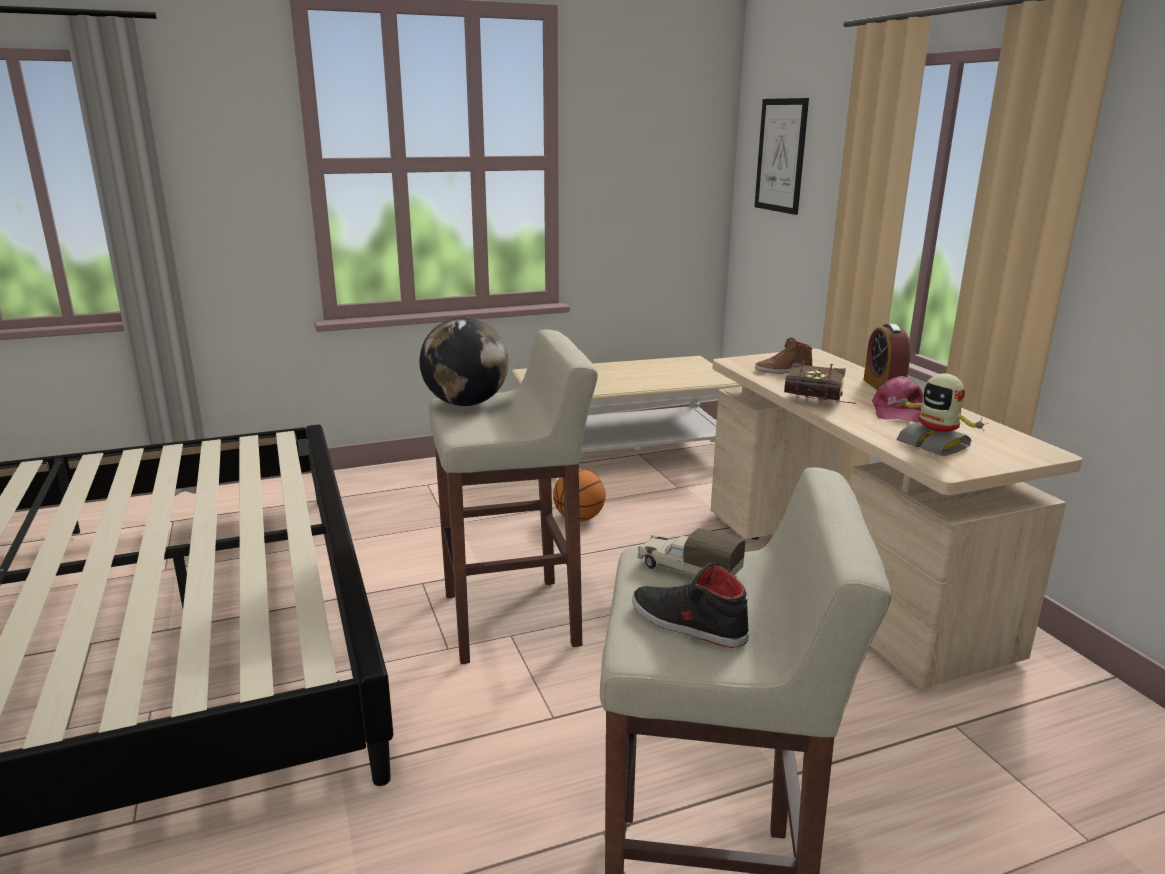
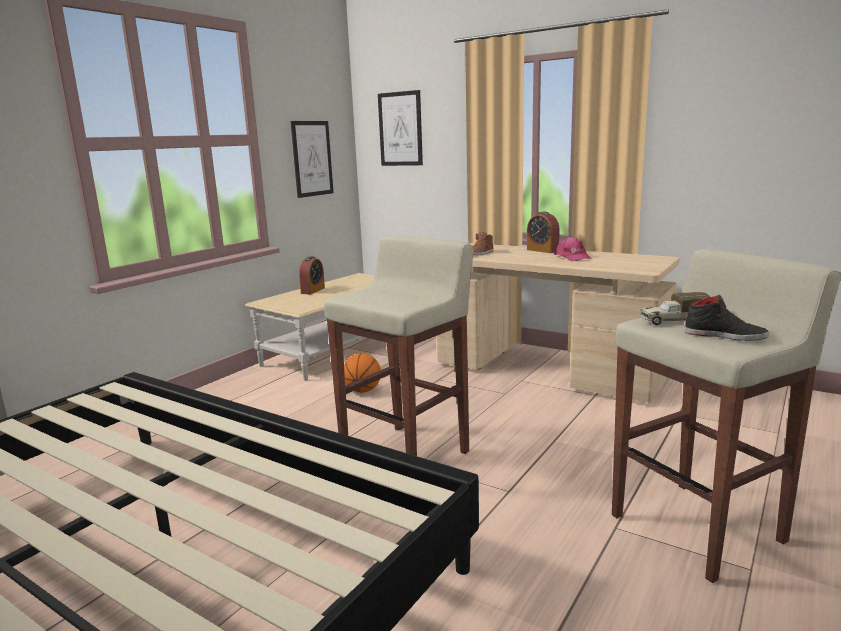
camera: 35 degrees left, 5 degrees down
globe [419,317,508,406] -> none
black shoe [632,562,749,648] -> black shoe turned 150 degrees counterclockwise [684,294,769,341]
book [784,361,855,404] -> none
toy robot [897,373,988,456] -> none
none -> picture [291,121,333,198]
none -> alarm clock [299,256,325,294]

